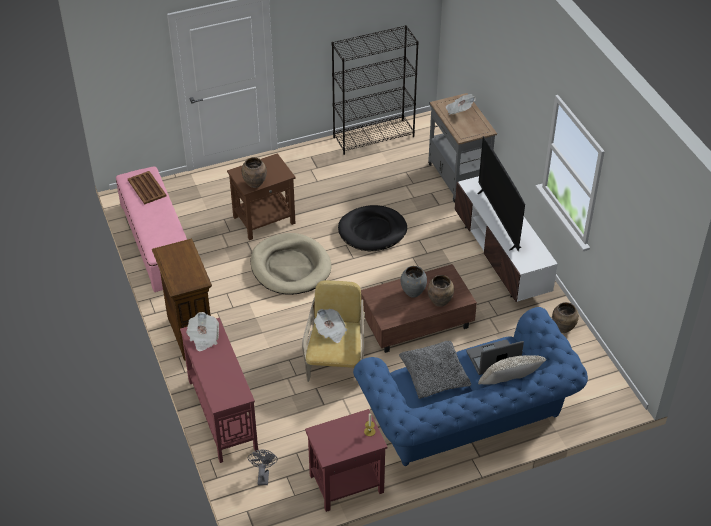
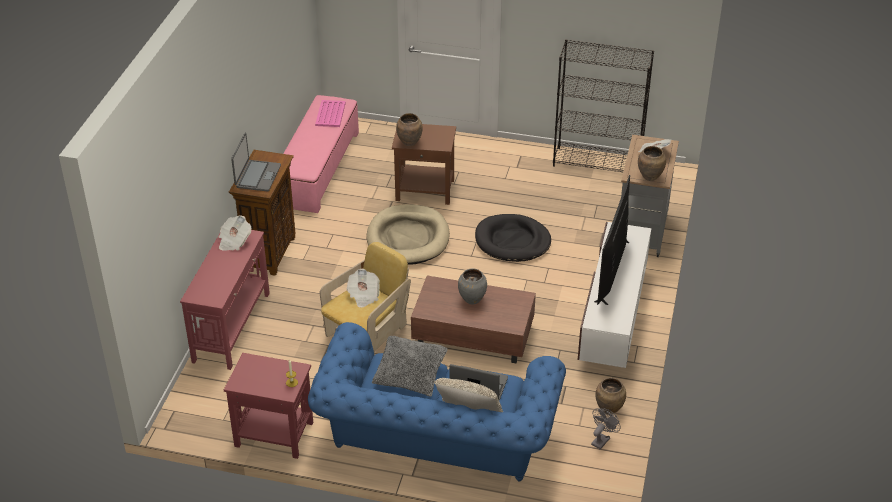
camera: 35 degrees right, 5 degrees down
brown tray [128,171,166,205] -> pink tray [315,100,346,127]
grey fan [248,449,278,485] -> grey fan moved to [591,408,621,450]
brown vase [427,275,454,307] -> brown vase moved to [638,146,666,181]
none -> laptop [231,133,281,192]

